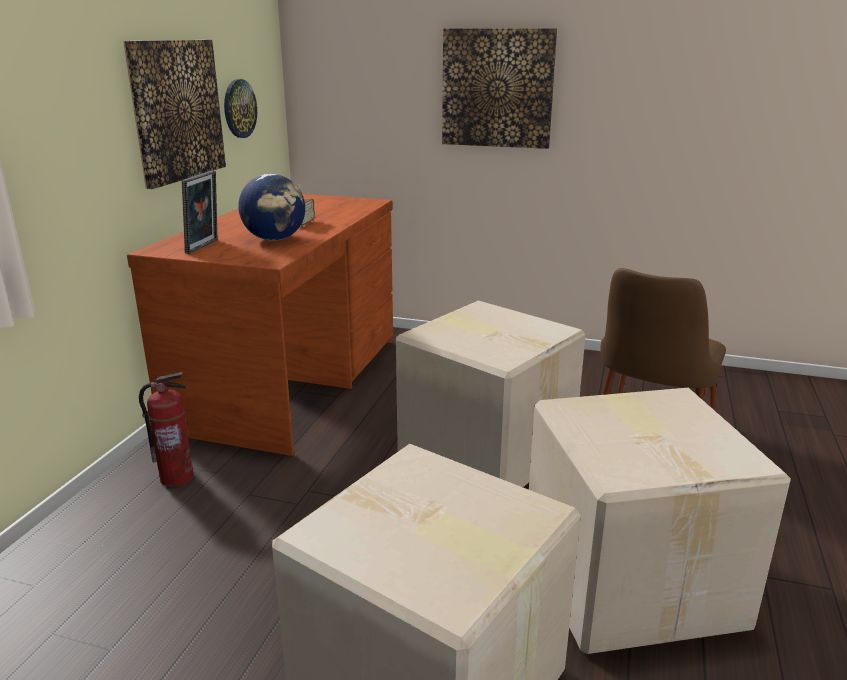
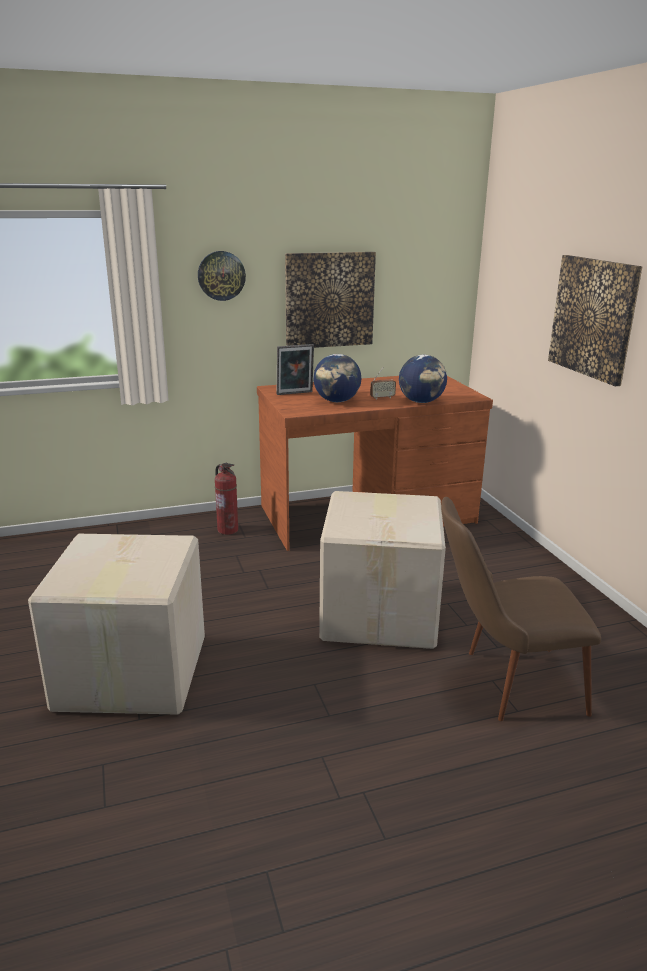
camera: 55 degrees right, 0 degrees up
wall clock [224,79,257,138] -> wall clock moved to [198,251,246,301]
cardboard box [529,388,791,654] -> none
none -> globe [399,355,447,403]

